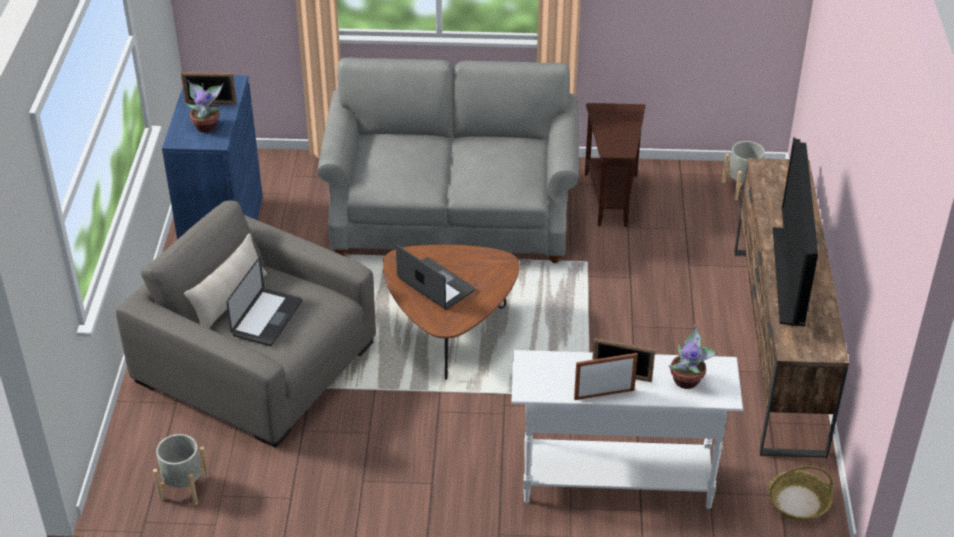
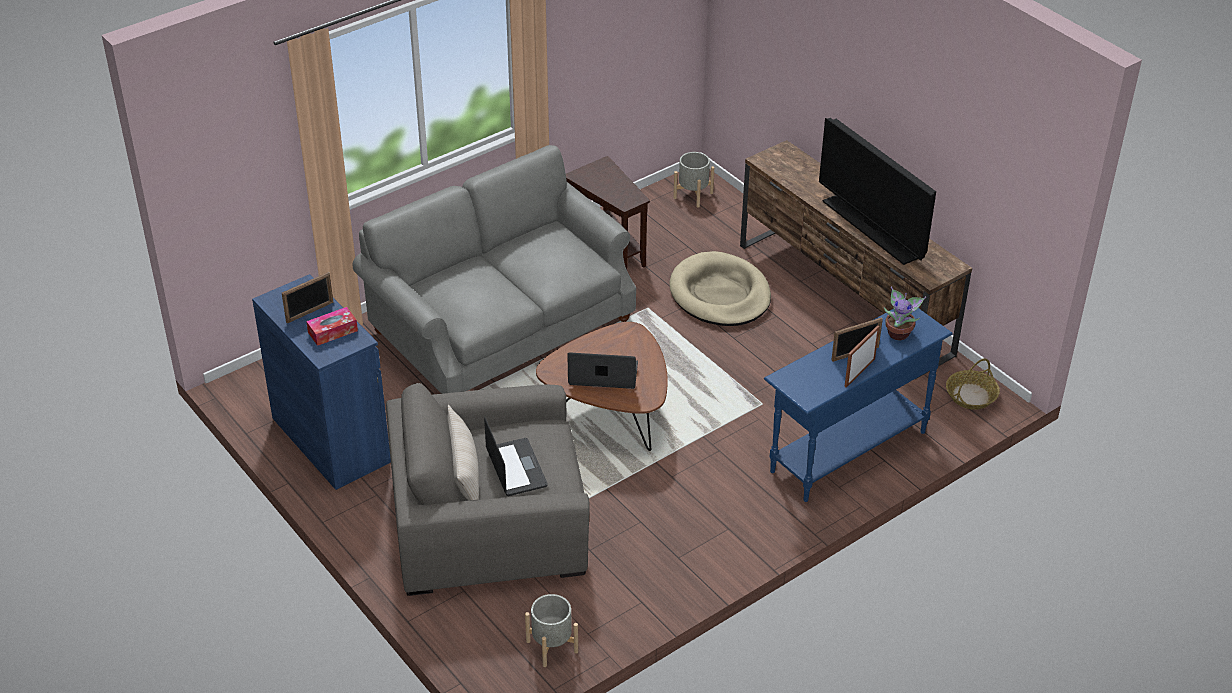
camera: 40 degrees left, 0 degrees up
potted plant [185,80,223,133] -> tissue box [306,307,358,346]
white console table [511,350,743,509] -> blue console table [764,308,953,502]
none -> beige dog bed [669,251,771,326]

